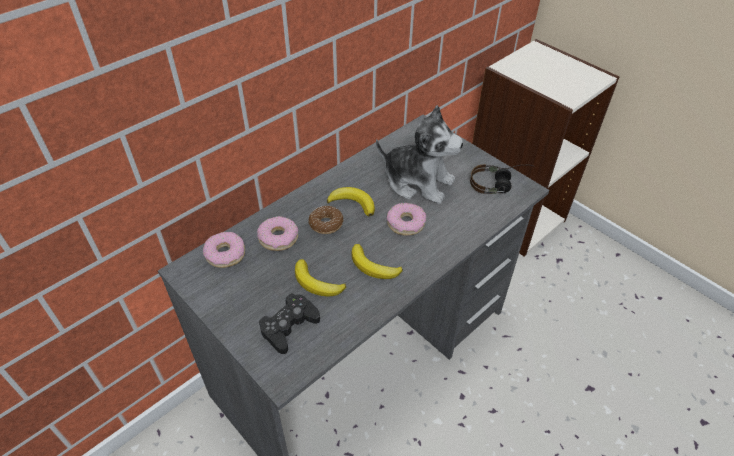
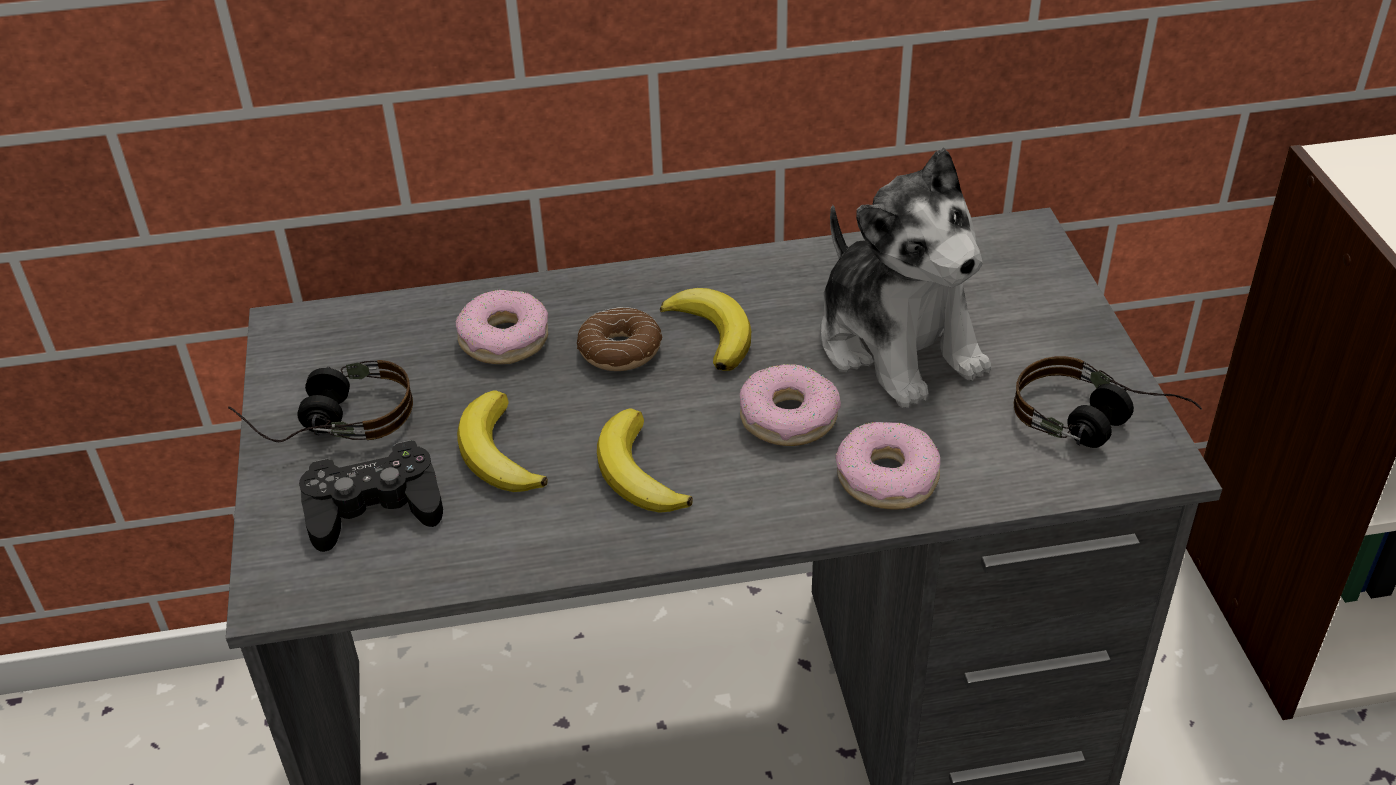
camera: 35 degrees right, 5 degrees down
donut [203,232,245,268] -> donut moved to [836,422,940,509]
none -> headphones [228,360,413,442]

